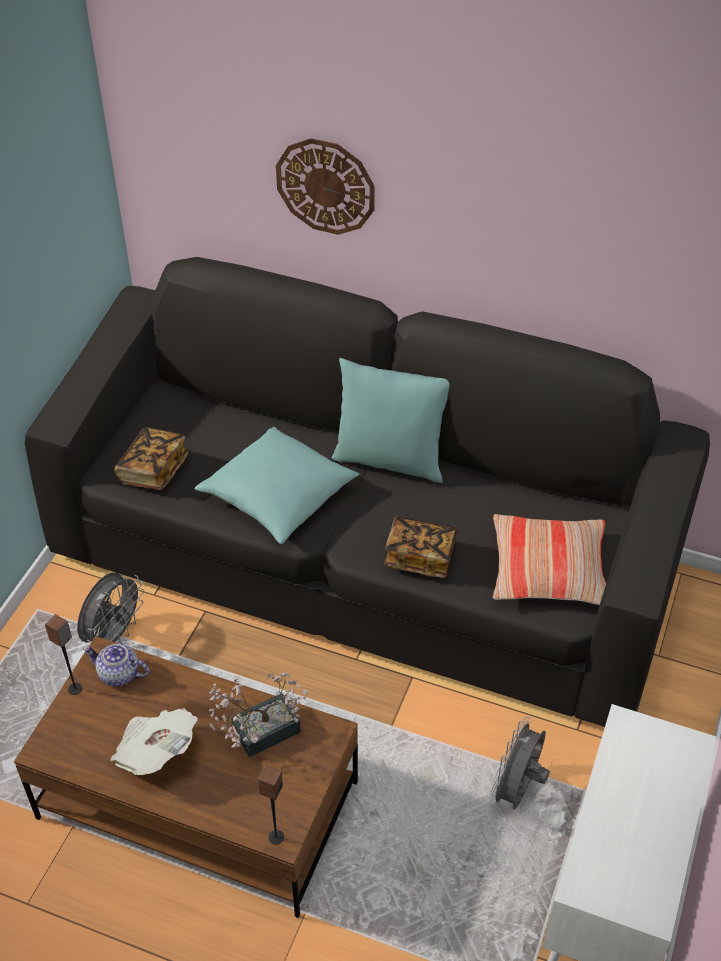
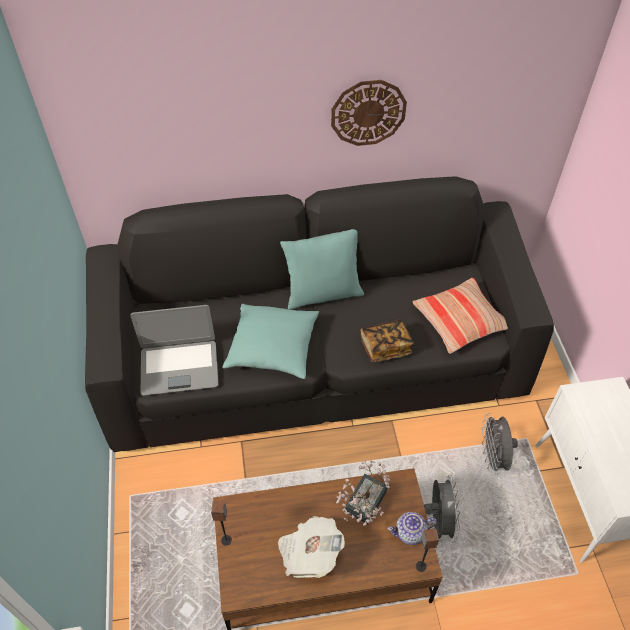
camera: 30 degrees left, 5 degrees up
grey fan [77,572,145,644] -> grey fan moved to [424,475,460,543]
teapot [83,644,149,687] -> teapot moved to [387,512,437,545]
book [114,427,189,490] -> laptop [130,305,219,396]
wall clock [276,138,375,235] -> wall clock moved to [331,80,407,146]

